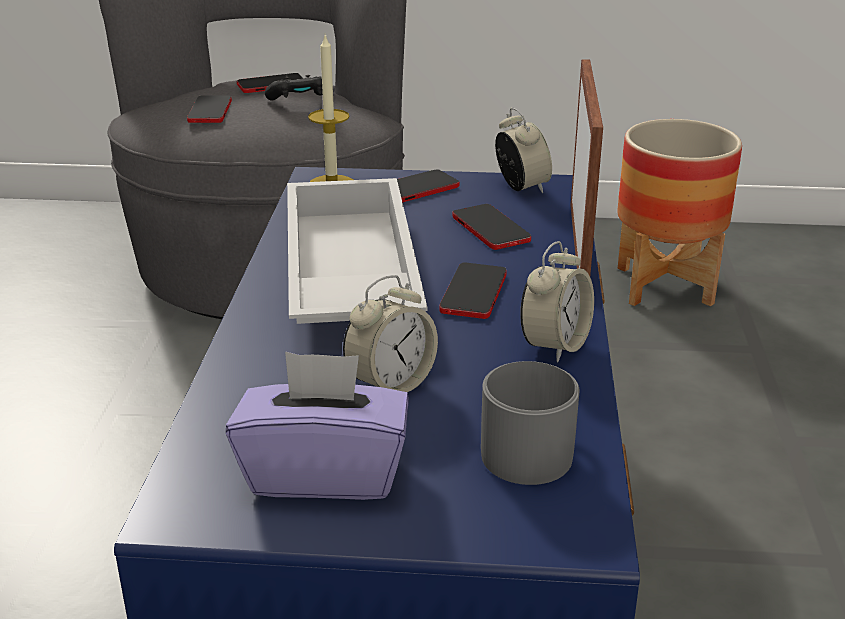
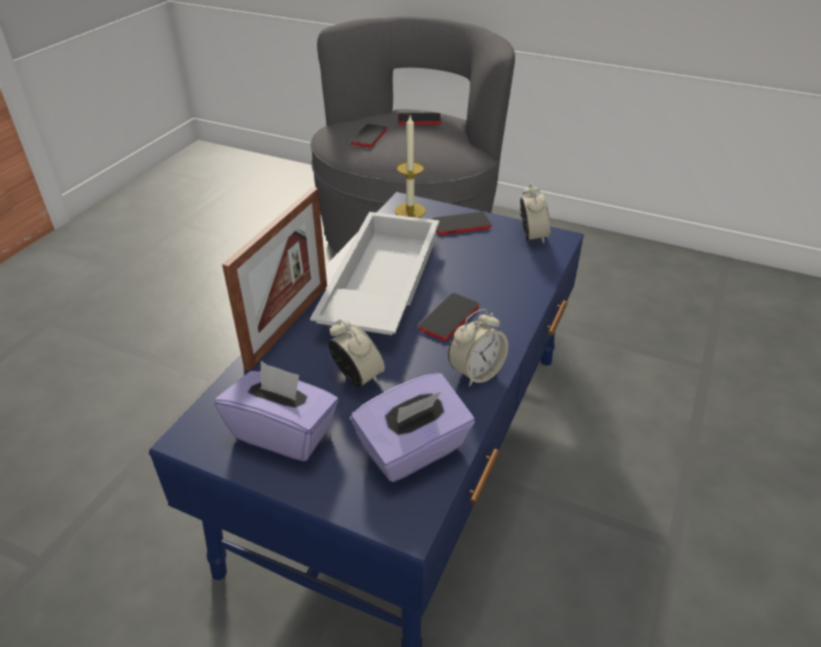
camera: 20 degrees right, 10 degrees up
black game controller [265,75,323,101] -> none
alarm clock [343,275,438,392] -> alarm clock turned 105 degrees counterclockwise [328,319,385,387]
phone [452,204,531,250] -> none
grey mug [481,361,580,485] -> purple tissue box [351,373,475,482]
picture frame [571,59,603,276] -> picture frame moved to [222,187,327,370]
planter [617,119,742,306] -> none

